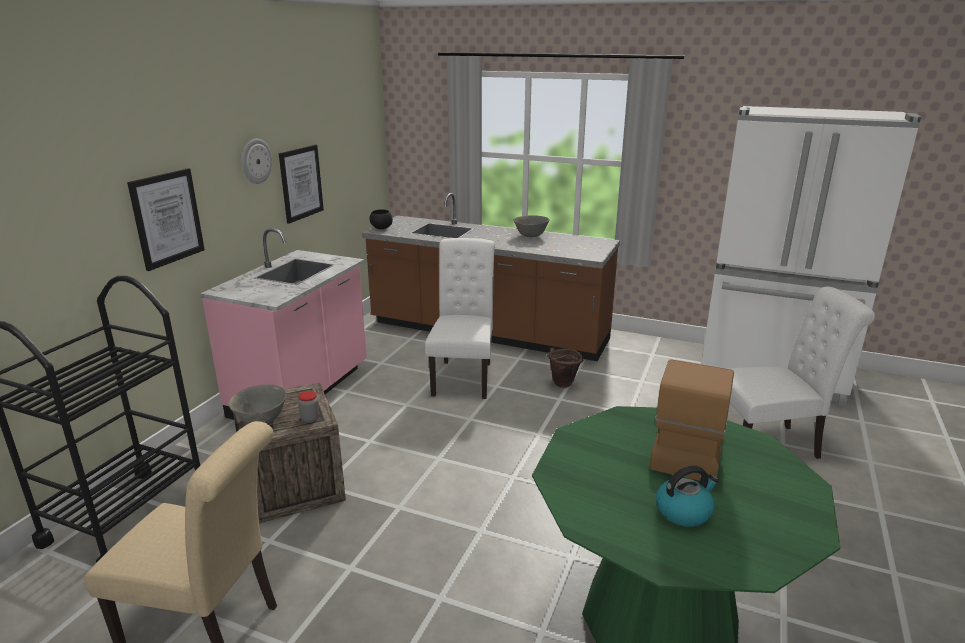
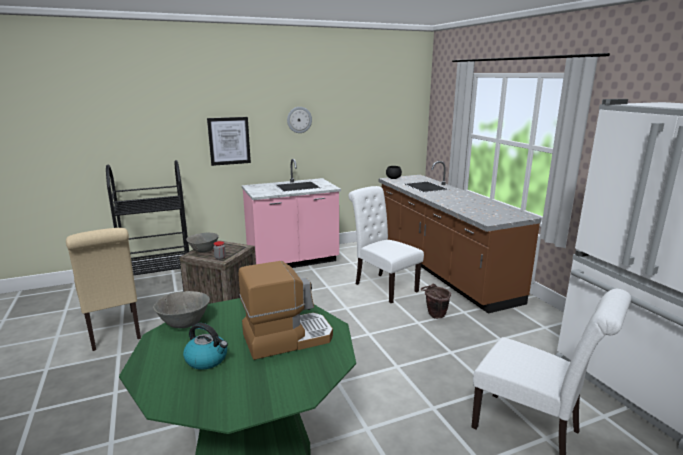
camera: 45 degrees right, 5 degrees down
picture [279,145,324,224] -> none
white chair [425,238,495,399] -> white chair turned 90 degrees counterclockwise [348,186,424,303]
grey bowl [513,215,550,237] -> grey bowl moved to [153,291,210,328]

